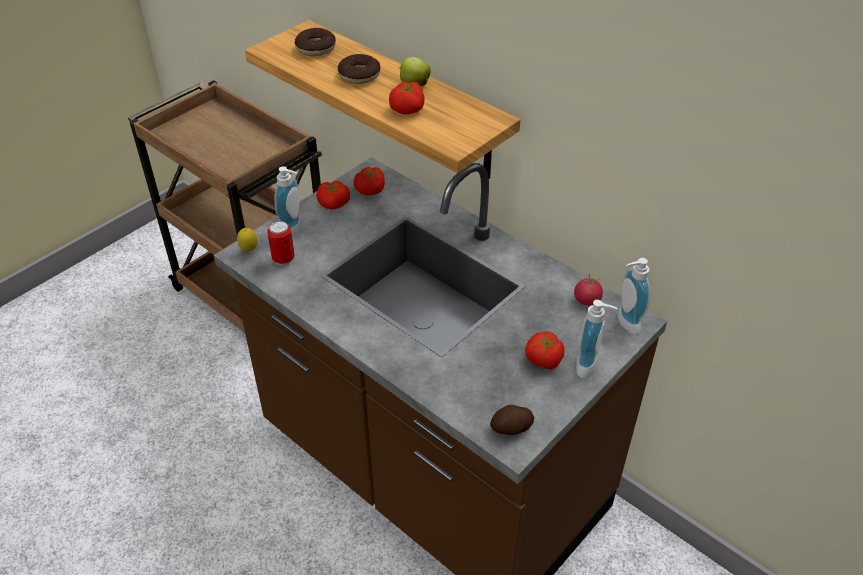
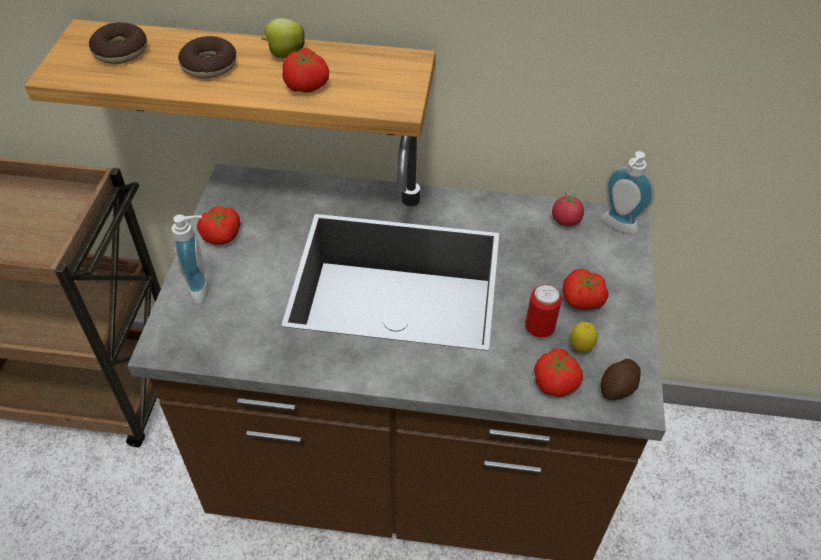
camera: 35 degrees left, 5 degrees up
lemon [237,228,257,251] -> lemon moved to [570,322,598,352]
can [267,221,295,265] -> can moved to [525,284,562,339]
tomato [354,167,385,195] -> tomato moved to [534,348,583,397]
soap dispenser [576,300,617,378] -> none

